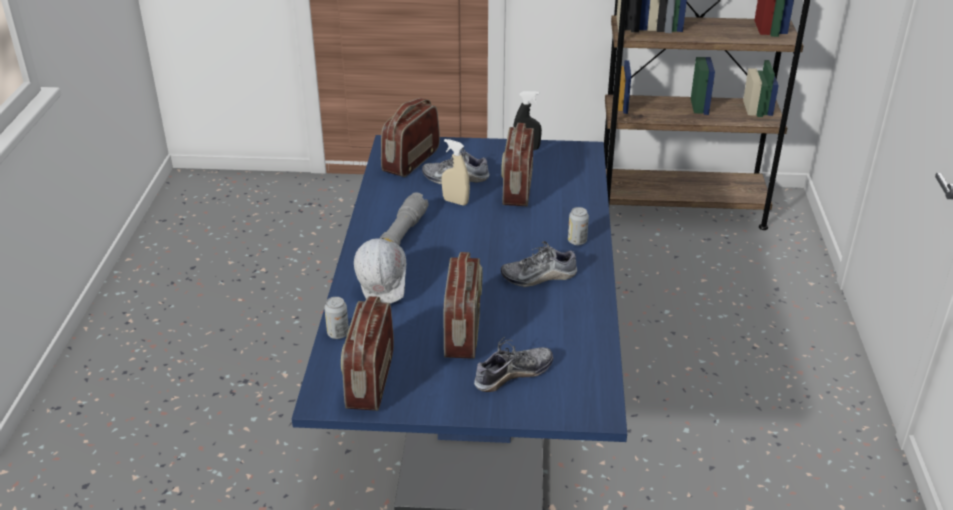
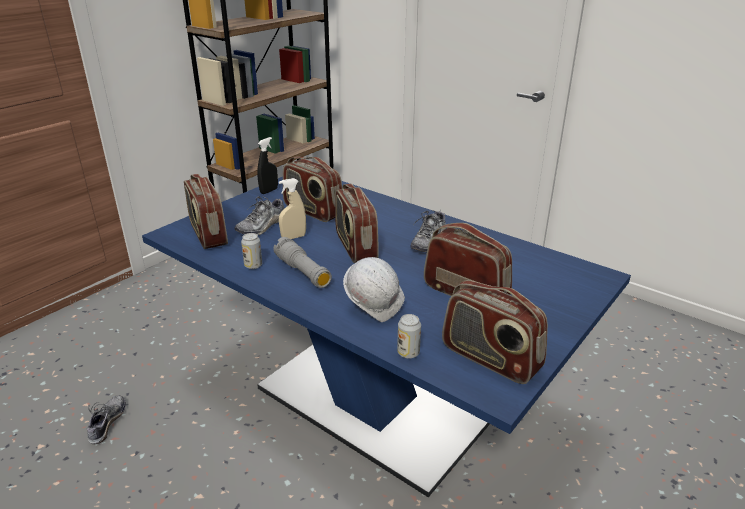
camera: 55 degrees left, 5 degrees down
shoe [474,337,553,392] -> shoe moved to [87,395,126,444]
can [568,207,589,245] -> can moved to [241,233,262,269]
none -> radio [335,184,379,263]

